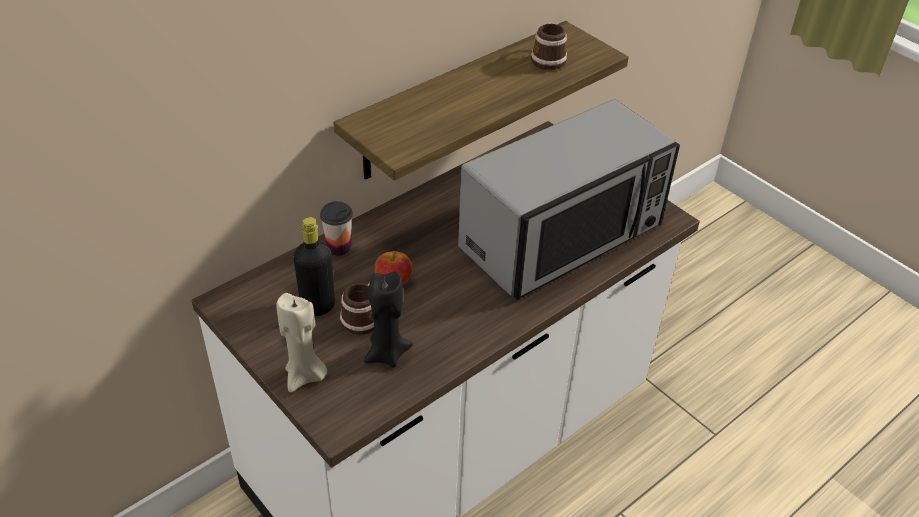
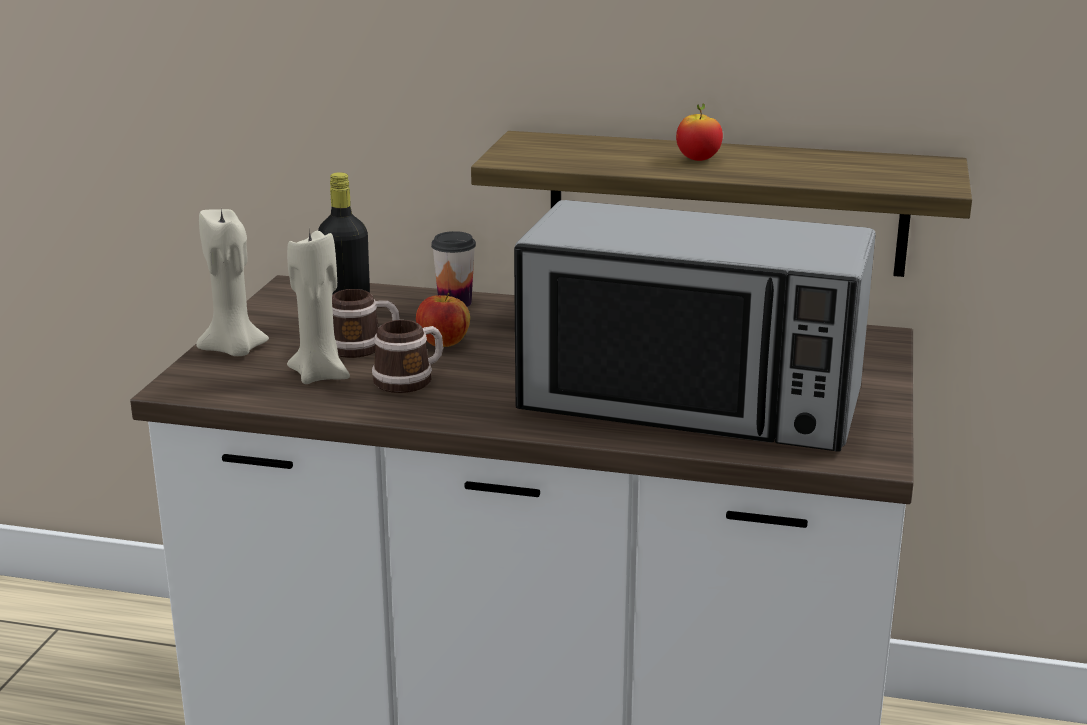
camera: 55 degrees right, 20 degrees down
black candle [364,271,413,368] -> beige candle [287,229,350,384]
mug [531,23,567,70] -> mug moved to [372,320,443,393]
none -> apple [676,104,723,161]

